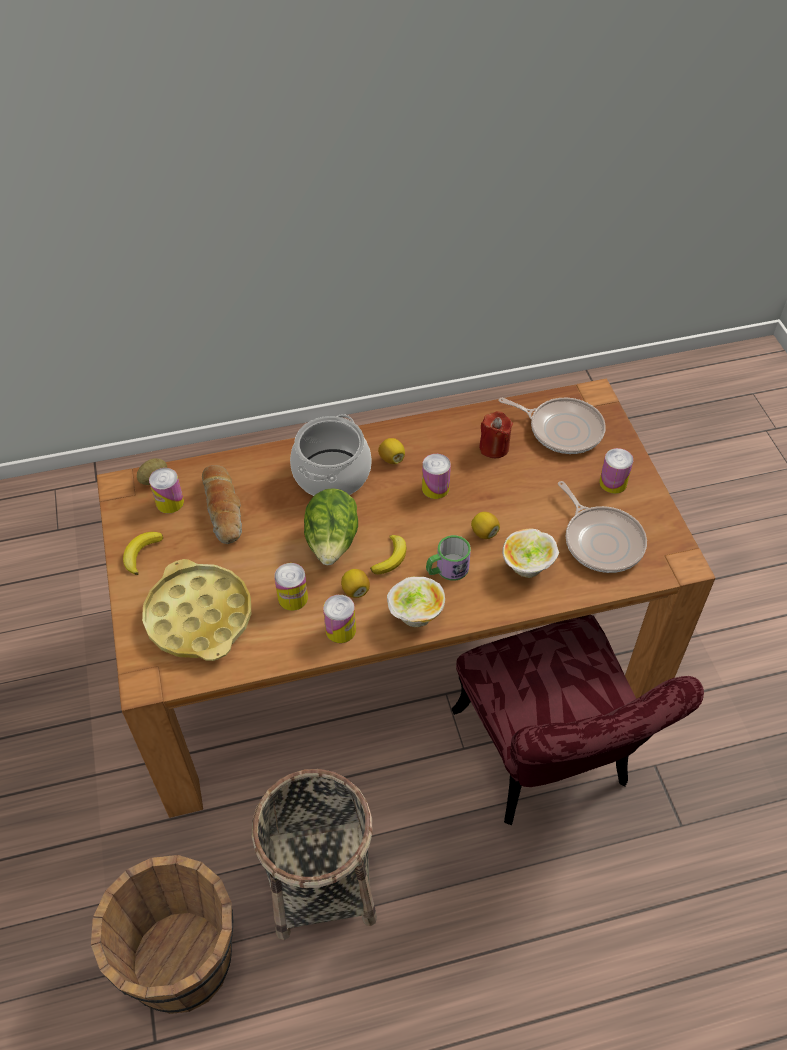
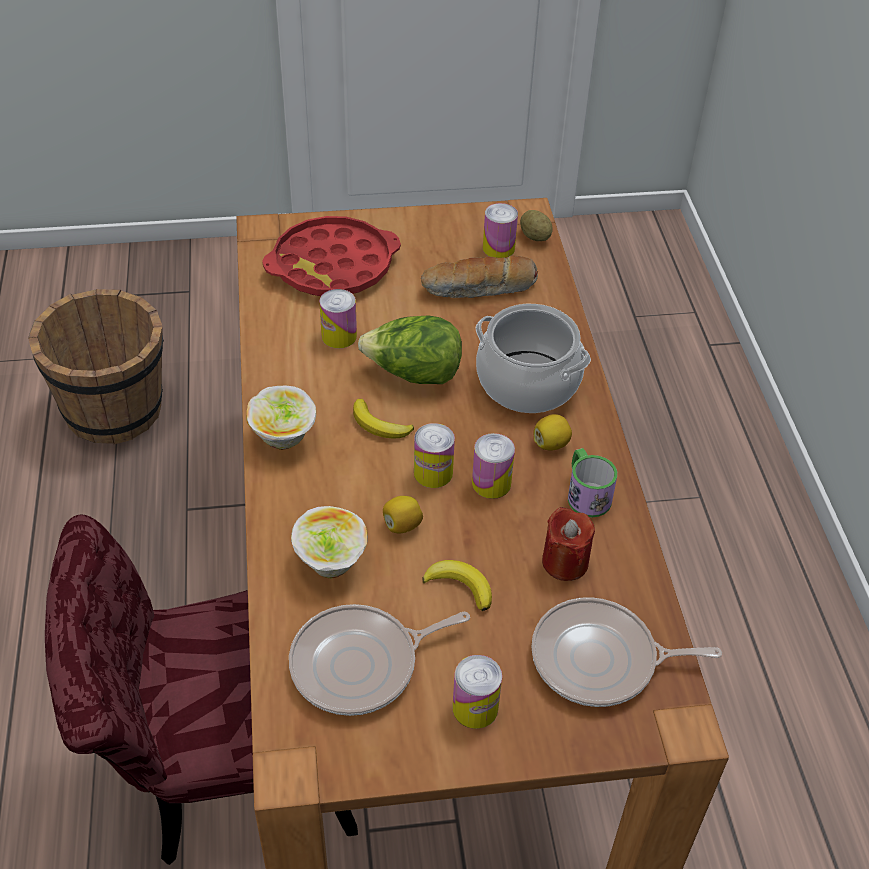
camera: 95 degrees right, 5 degrees down
banana [123,532,163,575] -> banana moved to [422,560,492,611]
yellow tray [142,559,251,661] -> red tray [262,216,401,296]
basket [252,769,377,940] -> none
can [323,595,356,643] -> can moved to [414,423,455,488]
lemon [341,569,370,598] -> none
mug [426,535,471,581] -> mug moved to [568,448,617,517]
frying pan [499,398,606,454] -> frying pan turned 60 degrees clockwise [531,597,722,707]

